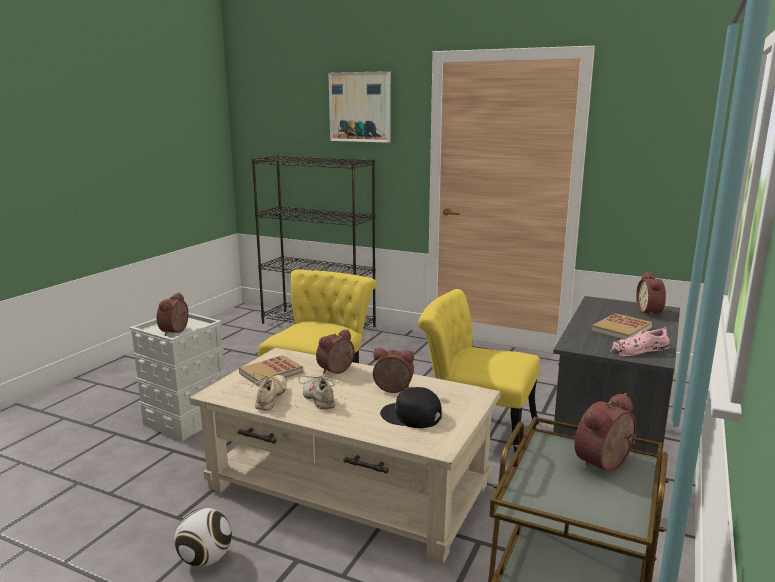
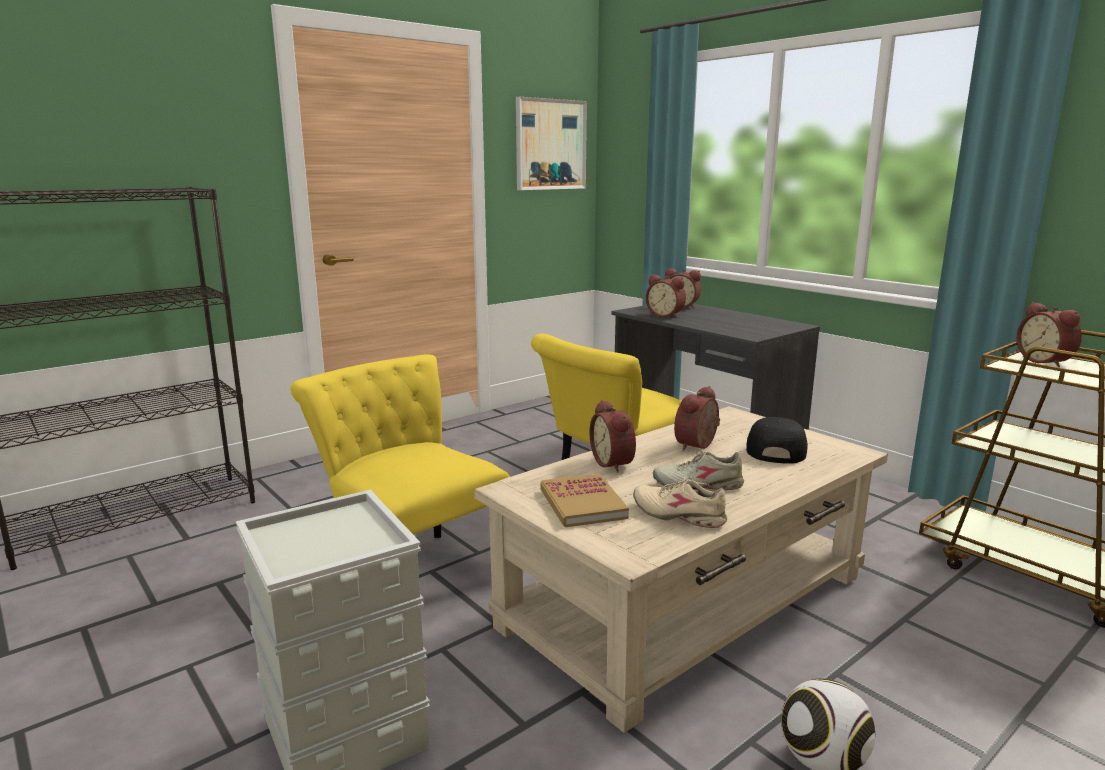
camera: 65 degrees left, 0 degrees up
alarm clock [157,292,189,336] -> alarm clock moved to [646,275,686,318]
picture [328,71,391,143] -> picture moved to [516,97,587,190]
black cap [380,387,442,428] -> black cap turned 150 degrees clockwise [747,417,808,464]
book [590,313,652,340] -> none
pink shoe [610,326,670,356] -> none

